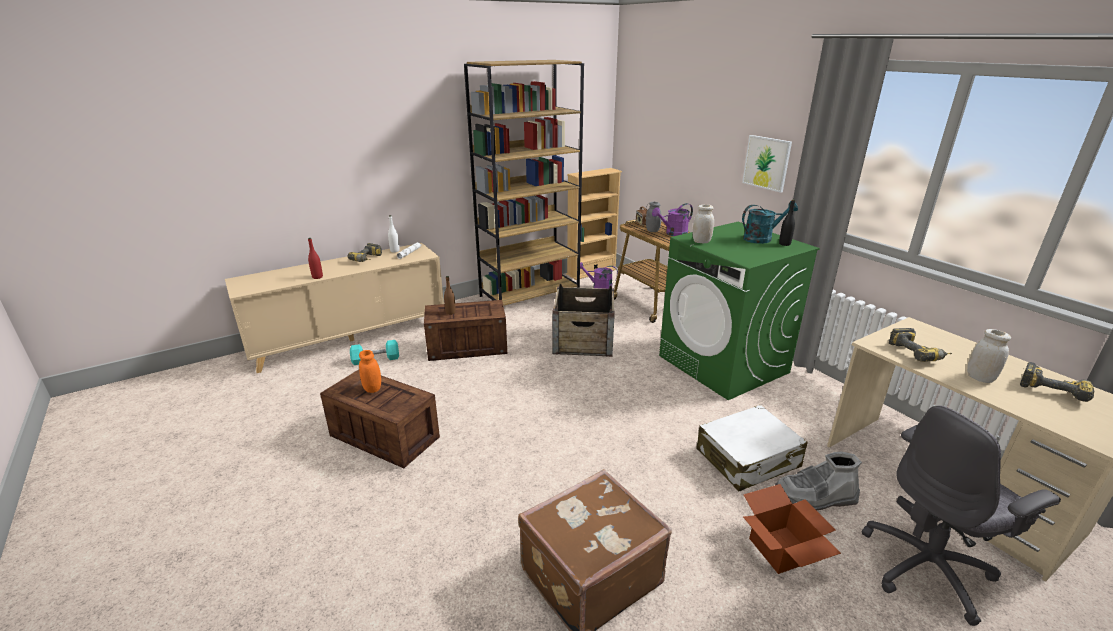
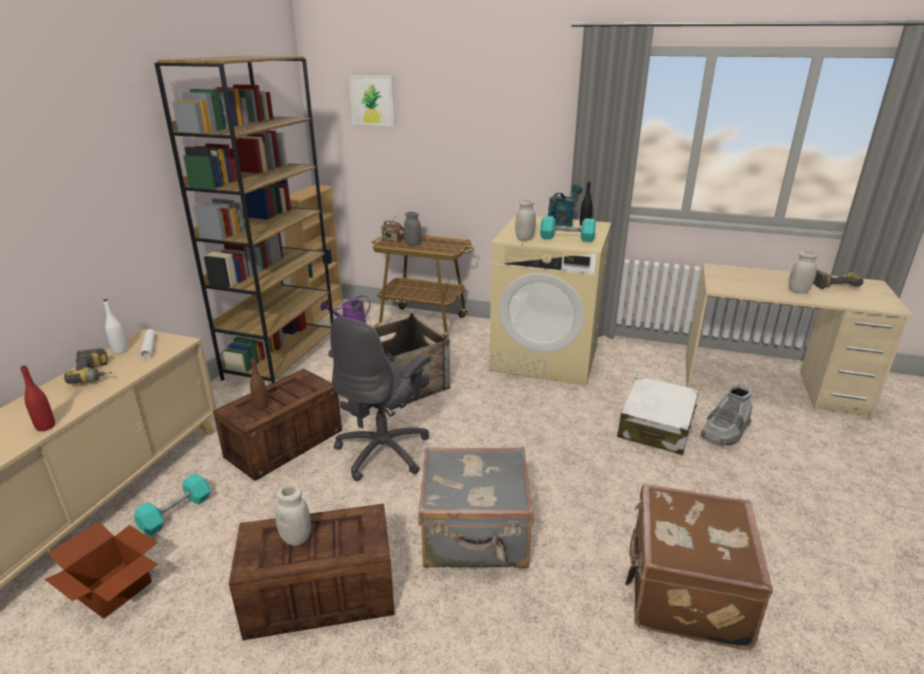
camera: 40 degrees left, 0 degrees up
orange jar [359,350,381,393] -> white jar [275,485,311,546]
purple watering can [652,203,693,236] -> none
green washing machine [659,222,820,400] -> beige washing machine [489,215,611,386]
picture [742,135,792,193] -> picture moved to [349,75,395,126]
cardboard box [743,484,841,574] -> cardboard box moved to [45,521,158,619]
grey office chair [862,405,1061,626] -> grey office chair moved to [328,317,431,481]
power drill [888,328,952,362] -> none
none -> grey suitcase [418,447,534,568]
none -> turquoise dumbbell [540,216,596,242]

